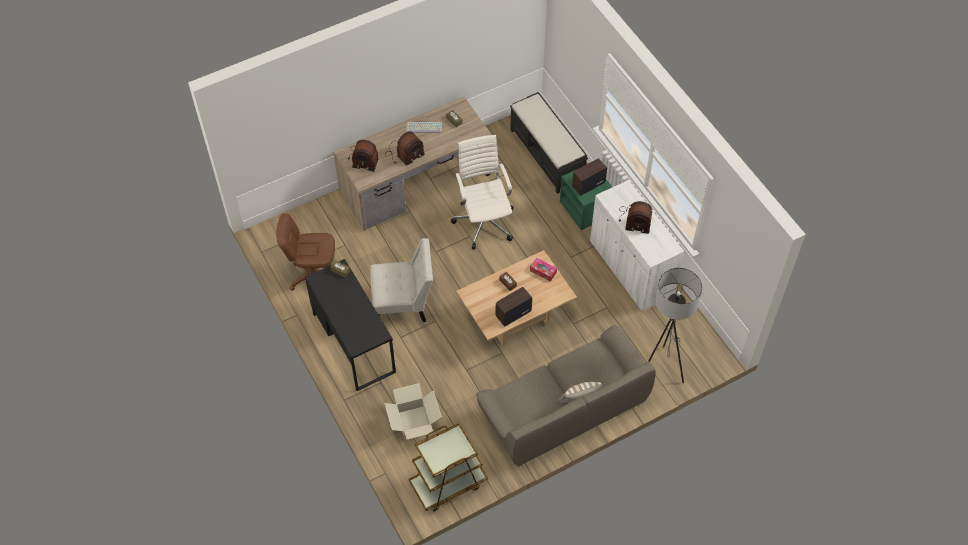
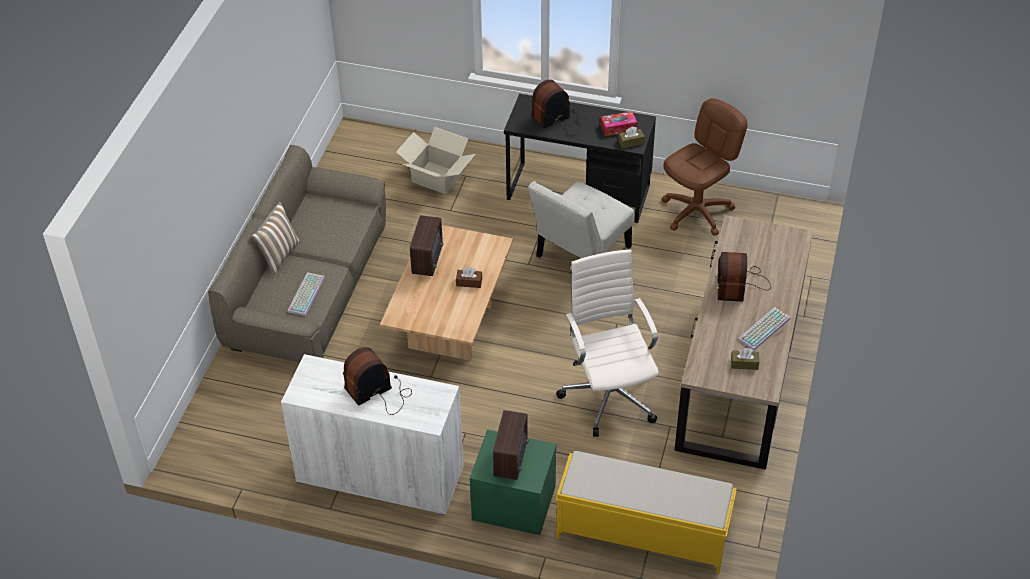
camera: 135 degrees right, 10 degrees down
radio [348,140,379,171] -> radio moved to [531,80,587,136]
brown cart [409,422,488,511] -> none
white office chair [451,135,514,249] -> white office chair turned 135 degrees counterclockwise [556,249,659,437]
black bench [510,92,588,194] -> yellow bench [555,451,737,574]
tissue box [530,258,557,282] -> tissue box moved to [600,111,637,136]
grey floor lamp [648,268,702,383] -> none
none -> keyboard [288,272,325,316]

